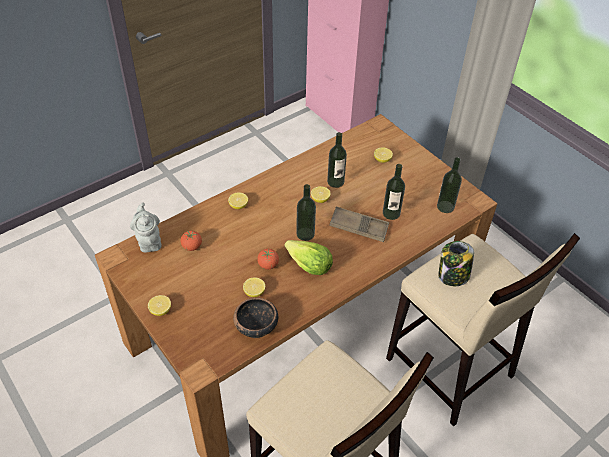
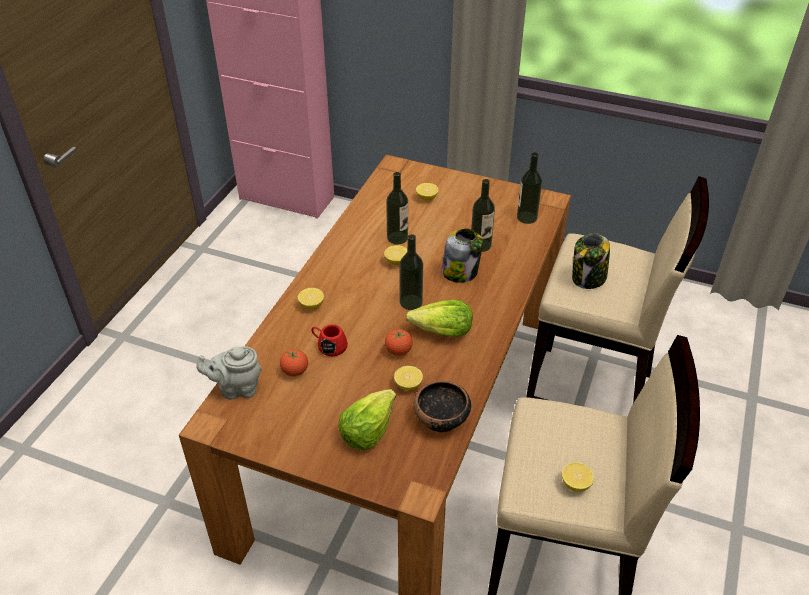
camera: 30 degrees left, 5 degrees down
grey teapot [130,202,162,253] -> grey teapot turned 45 degrees counterclockwise [196,346,262,400]
lemon [148,295,171,316] -> lemon moved to [562,462,594,492]
brown tray [329,206,389,242] -> jar [441,228,483,283]
none -> red mug [312,324,348,356]
none -> lettuce [338,389,396,451]

